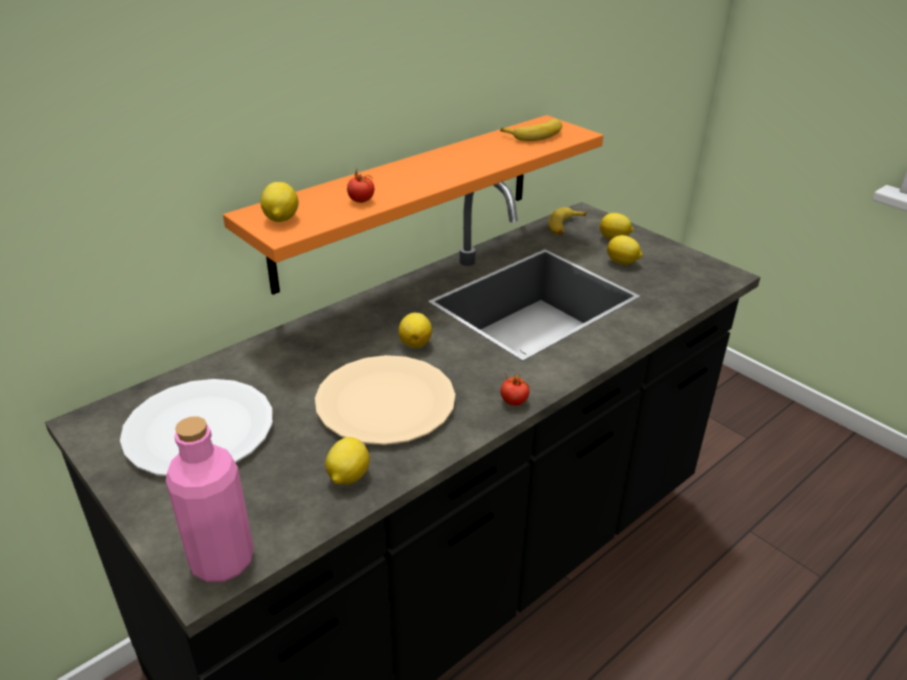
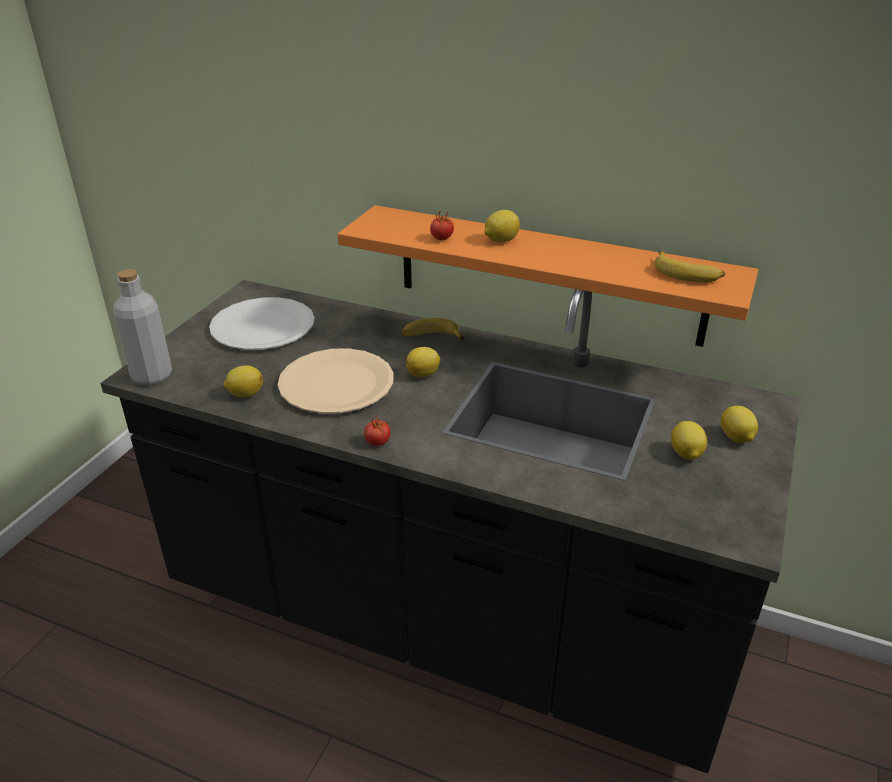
camera: 65 degrees right, 0 degrees up
pink bottle [166,417,254,582] -> grey bottle [113,269,172,385]
lemon [260,182,299,222] -> lemon moved to [484,210,520,242]
banana [549,207,586,235] -> banana moved to [401,318,464,340]

